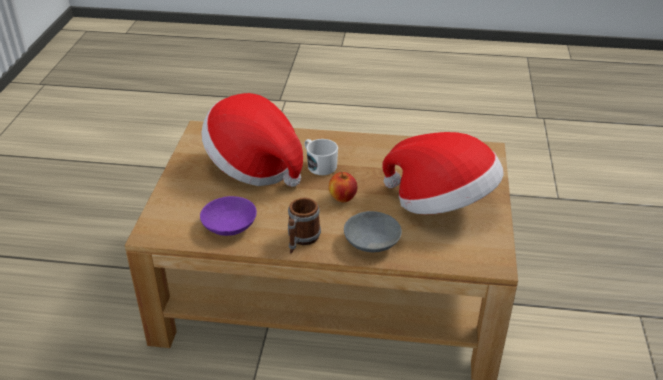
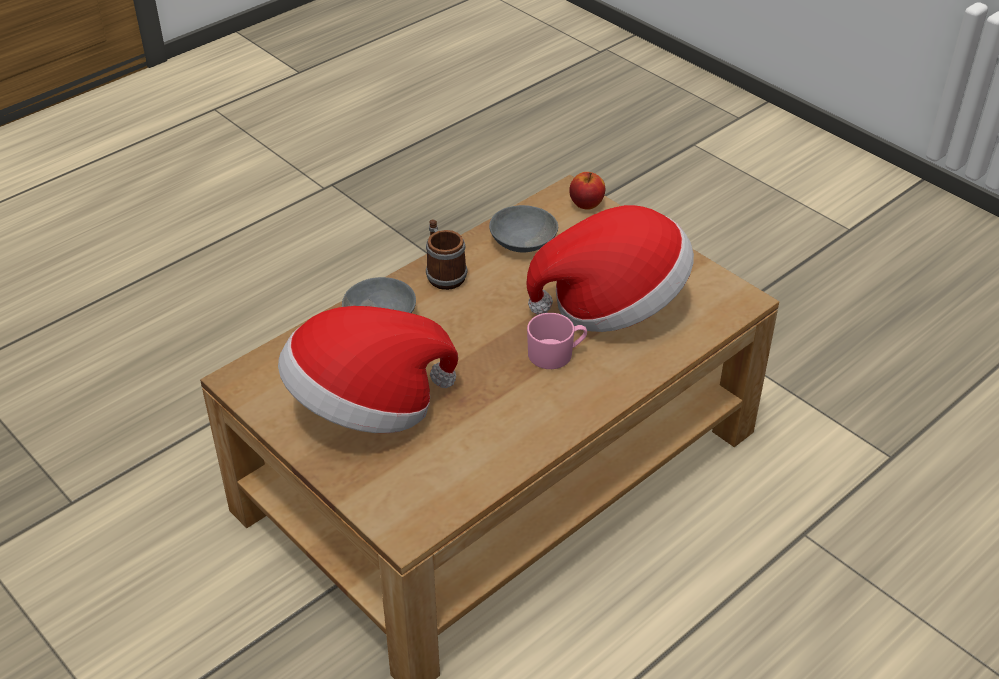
camera: 130 degrees right, 5 degrees up
purple bowl [200,196,257,236] -> grey bowl [489,205,558,253]
white mug [305,139,338,175] -> pink mug [527,313,587,369]
apple [329,172,358,202] -> apple moved to [569,172,605,210]

